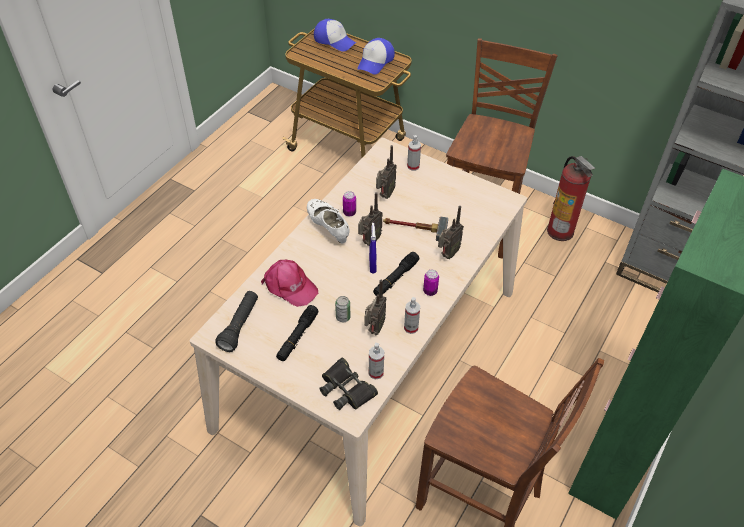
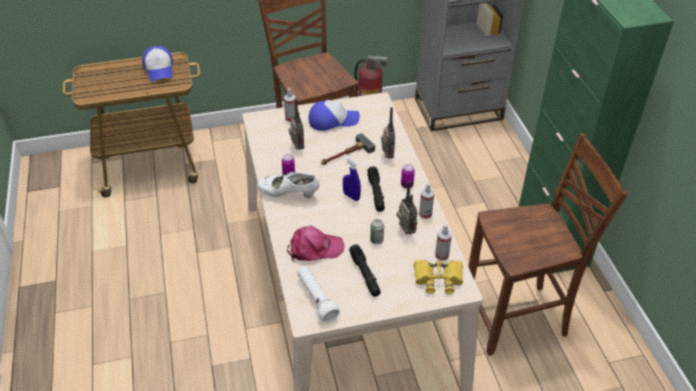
camera: 45 degrees left, 5 degrees down
black flashlight [215,291,258,352] -> white flashlight [297,266,340,323]
cap [314,19,356,52] -> cap moved to [309,100,360,131]
black binoculars [319,358,378,410] -> yellow binoculars [414,260,463,294]
radio [358,192,383,246] -> none

